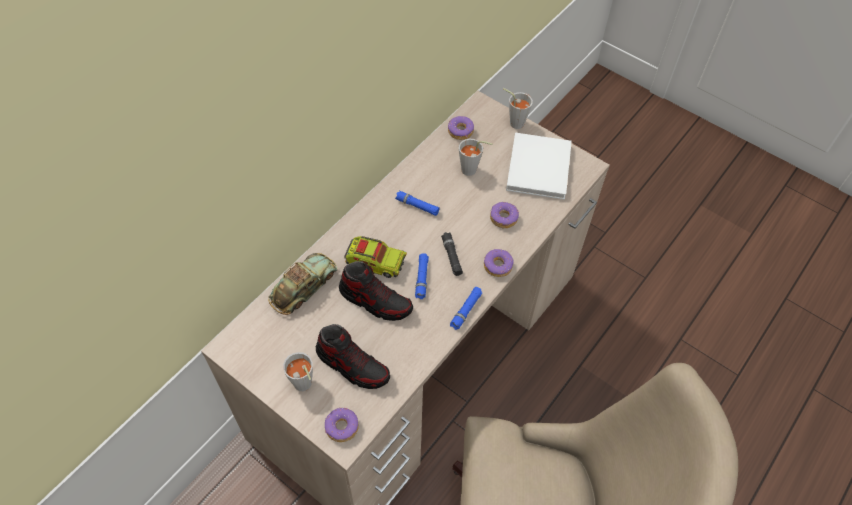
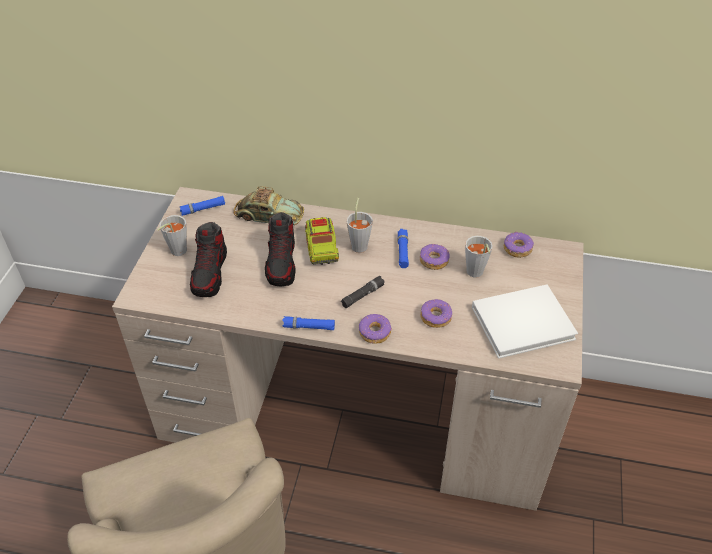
camera: 65 degrees right, 10 degrees down
donut [325,407,359,442] -> donut moved to [420,244,450,270]
blue flashlight [415,253,429,299] -> blue flashlight moved to [180,196,225,216]
grey cup [503,88,533,129] -> grey cup moved to [346,198,373,253]

